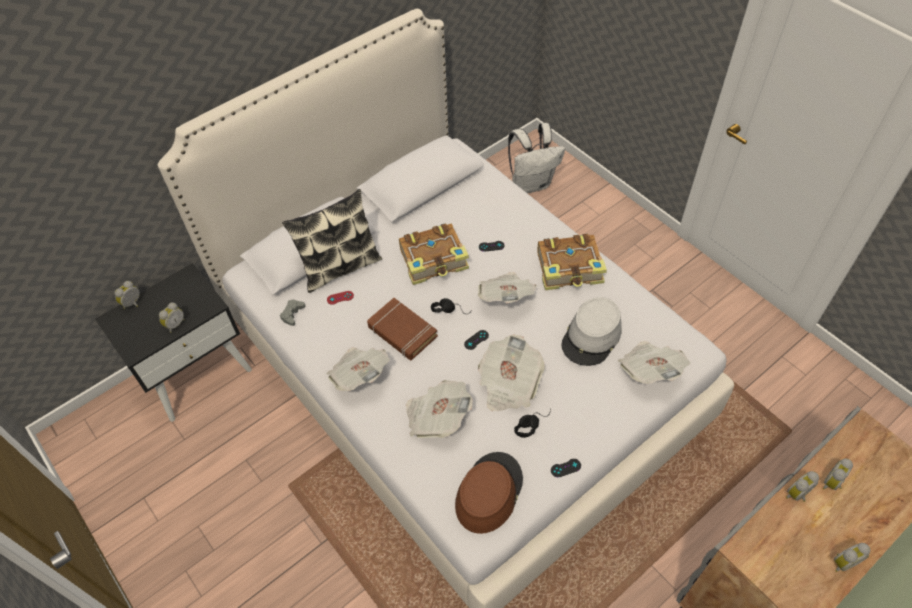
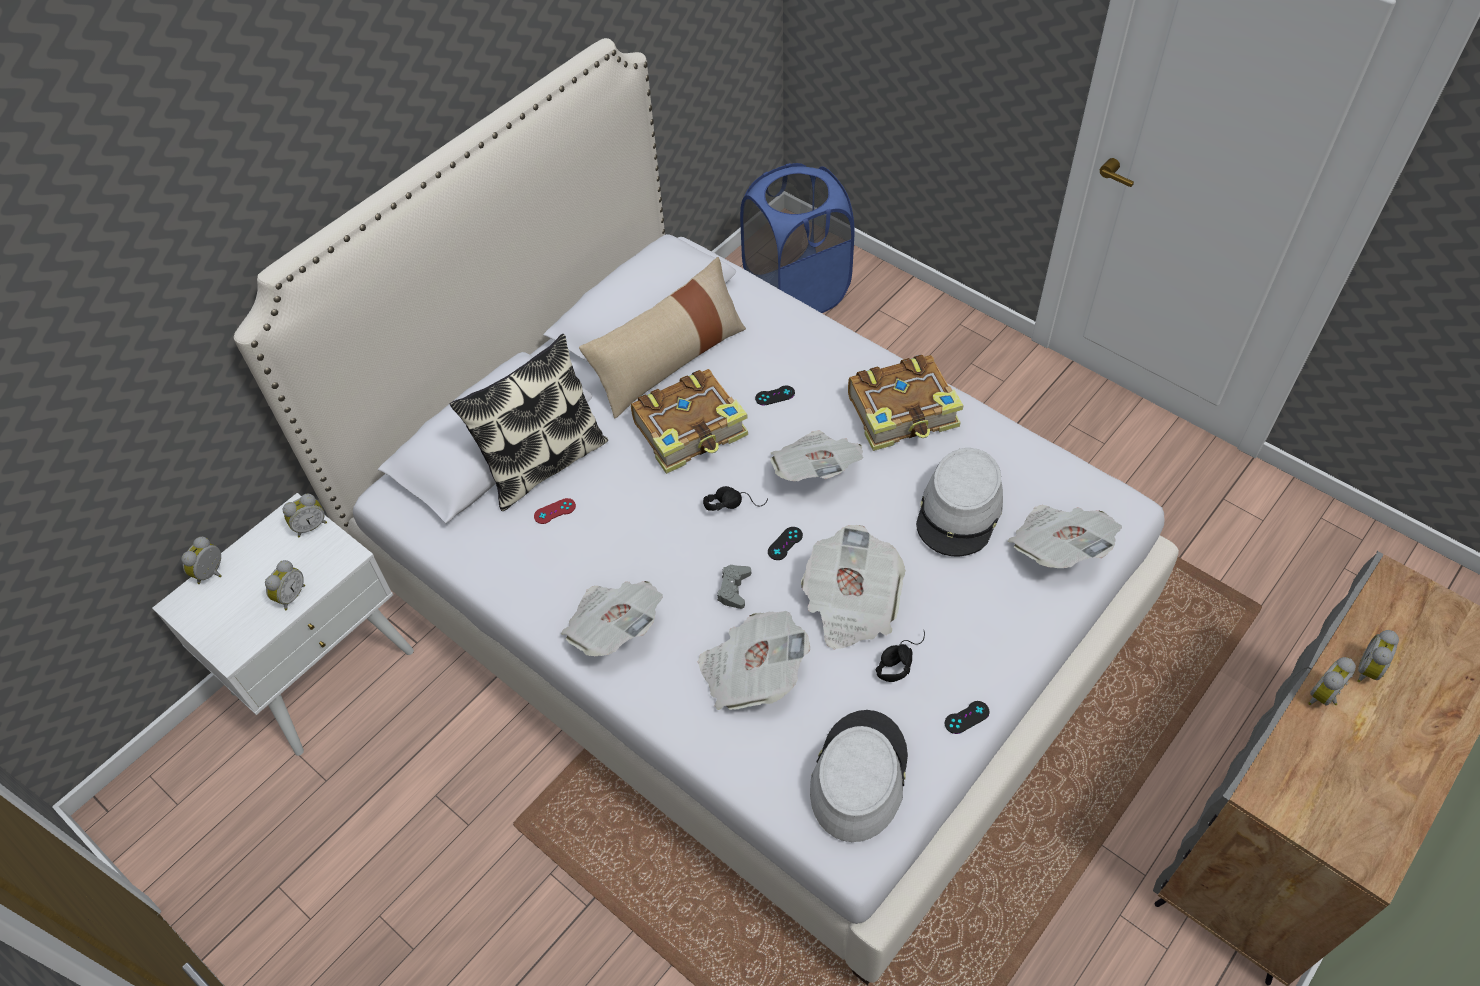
camera: 10 degrees left, 0 degrees up
black nightstand [95,263,252,422] -> white nightstand [152,493,414,756]
grey game controller [280,300,305,326] -> grey game controller moved to [717,565,751,609]
brown book [367,298,438,360] -> none
brown hat [455,452,523,534] -> grey hat [810,710,908,842]
white backpack [508,123,565,193] -> blue laundry basket [740,163,854,313]
alarm clock [834,543,870,572] -> alarm clock moved to [282,494,327,537]
none -> beige pillow [579,257,746,419]

